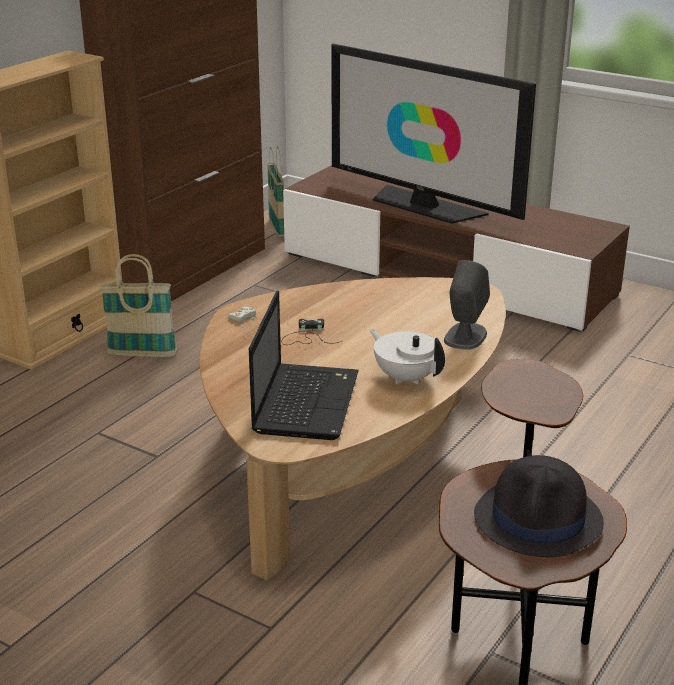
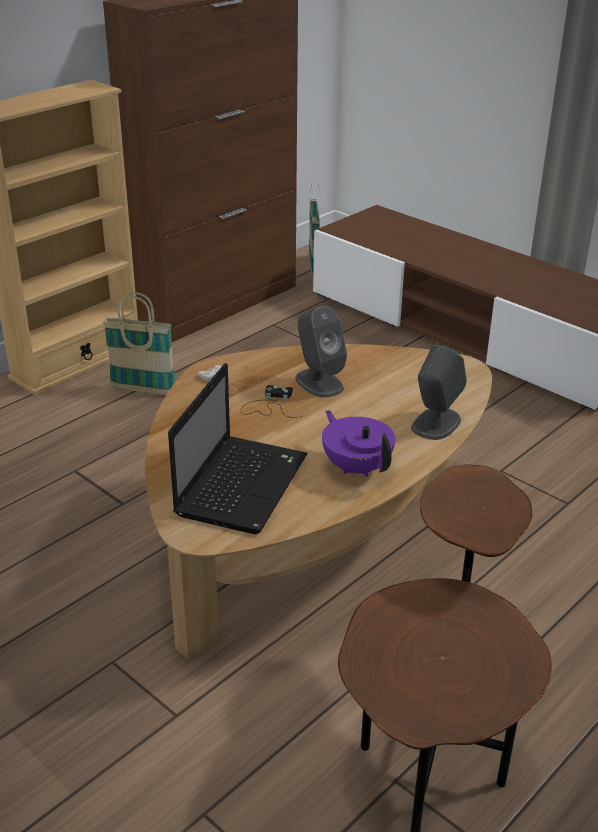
camera: 10 degrees right, 5 degrees up
television [331,44,536,224] -> none
white teapot [370,329,445,385] -> purple teapot [322,410,396,477]
black hat [474,455,604,557] -> none
none -> grey speaker [295,306,347,398]

